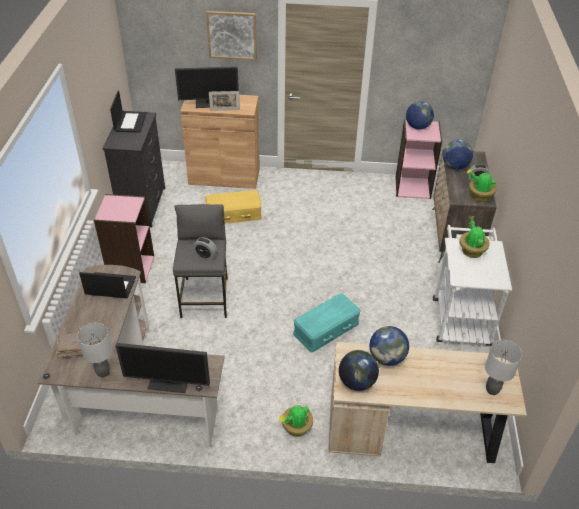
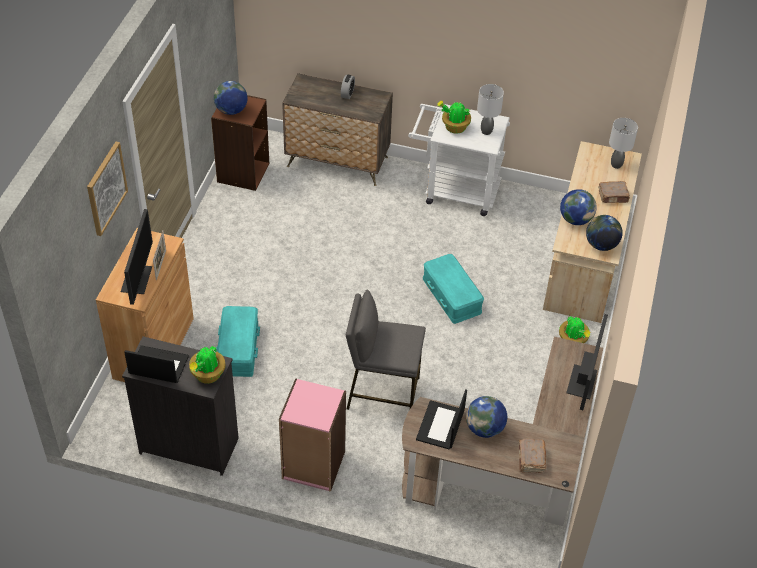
camera: 80 degrees left, 5 degrees up
grey table lamp [77,323,112,377] -> grey table lamp moved to [477,84,504,135]
alarm clock [192,237,217,260] -> none
yellow storage box [205,190,262,224] -> turquoise storage box [216,306,260,377]
pink bookcase [396,120,442,199] -> brown bookcase [211,95,269,191]
globe [443,140,473,170] -> globe moved to [466,396,507,438]
potted plant [466,169,497,202] -> potted plant moved to [189,345,226,384]
none -> brown book [598,181,630,203]

